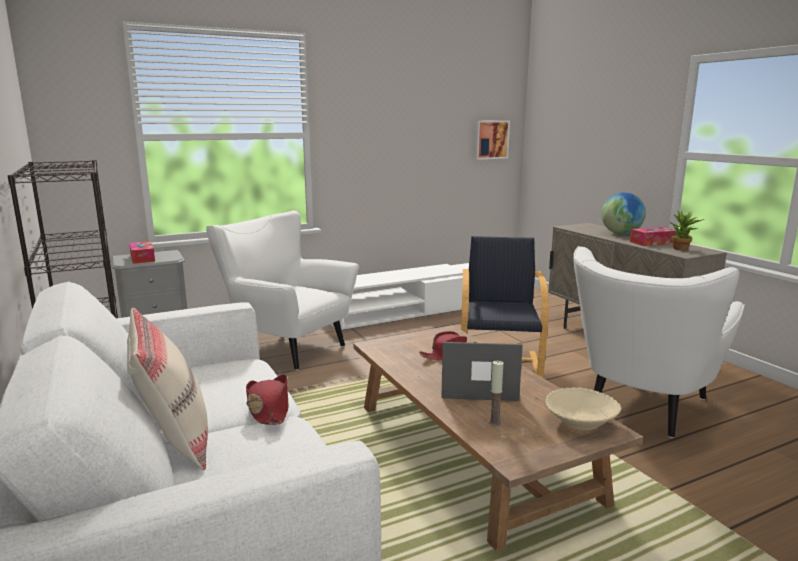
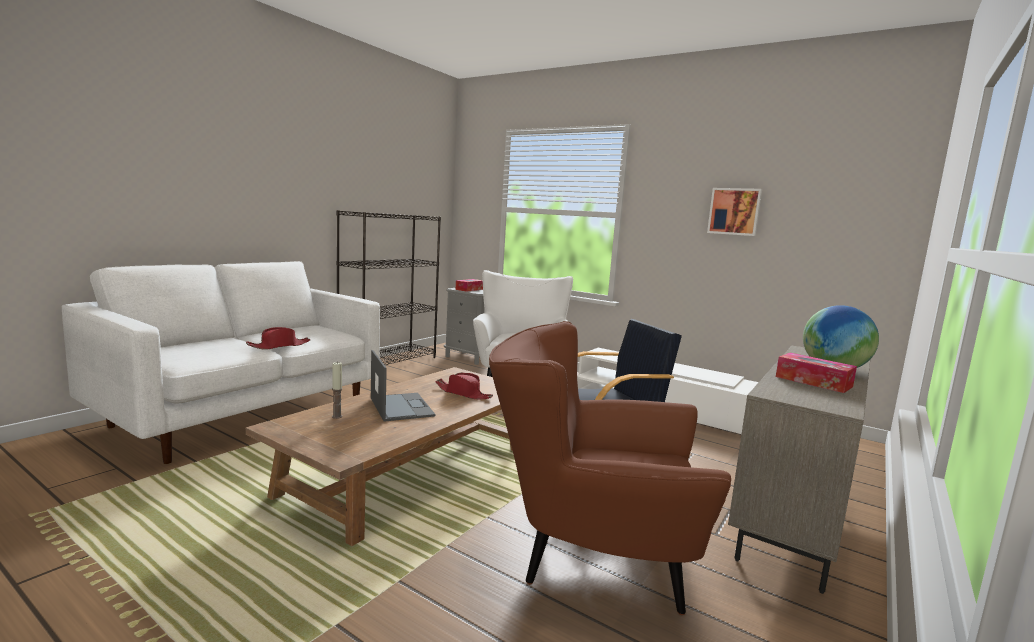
camera: 60 degrees right, 5 degrees down
beige pillow [127,308,208,470] -> none
picture [475,121,510,160] -> picture moved to [707,188,762,236]
beige bowl [545,387,621,430] -> none
white armchair [573,246,745,438] -> brown armchair [489,321,731,615]
potted plant [670,210,705,250] -> none

